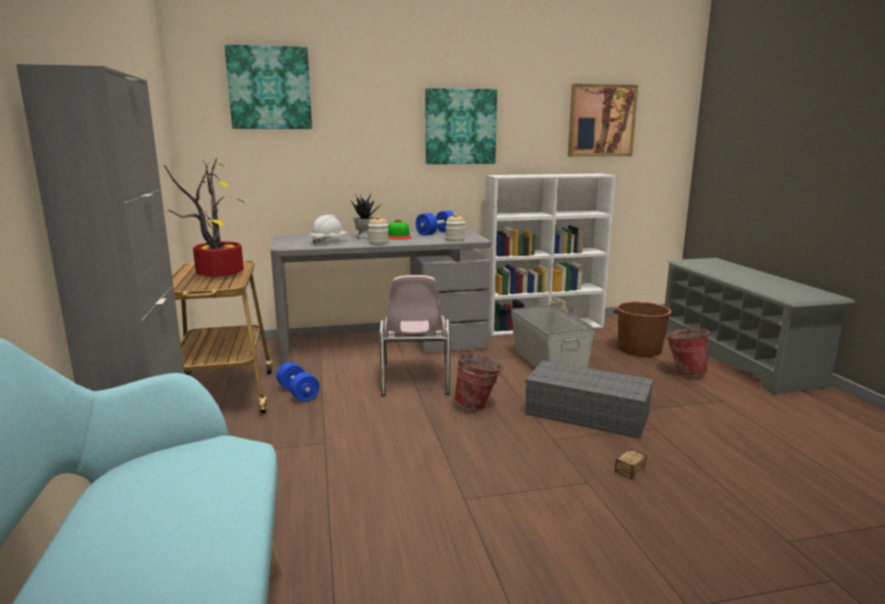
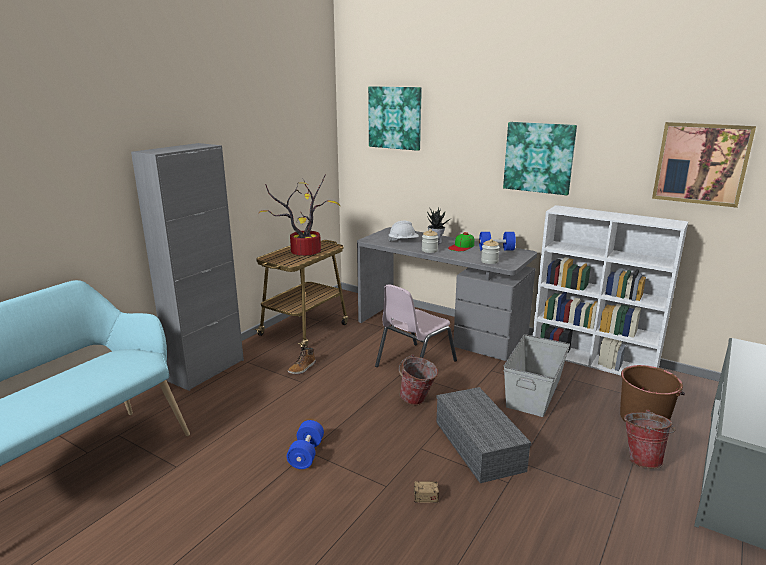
camera: 45 degrees right, 5 degrees up
blue dumbbell [277,362,320,402] -> blue dumbbell moved to [287,420,324,469]
none -> boot [288,347,316,374]

